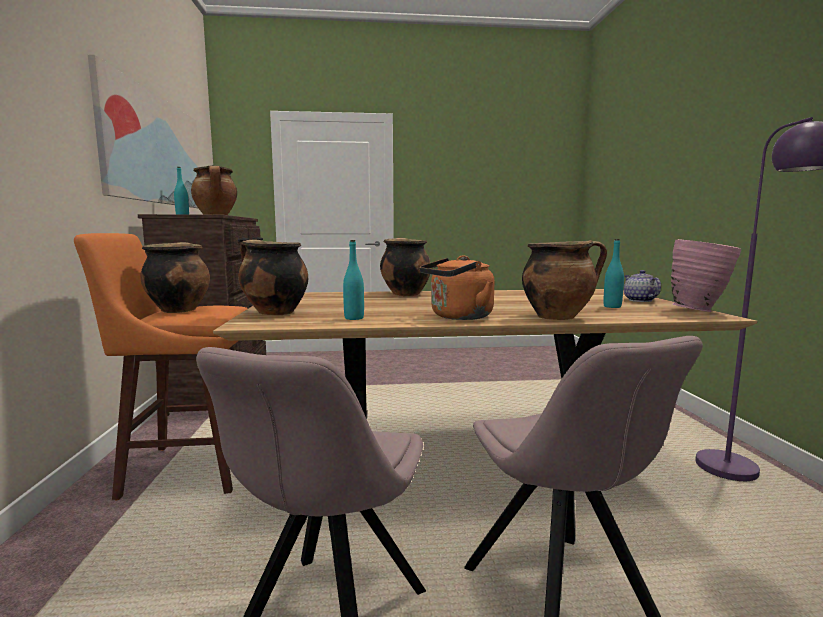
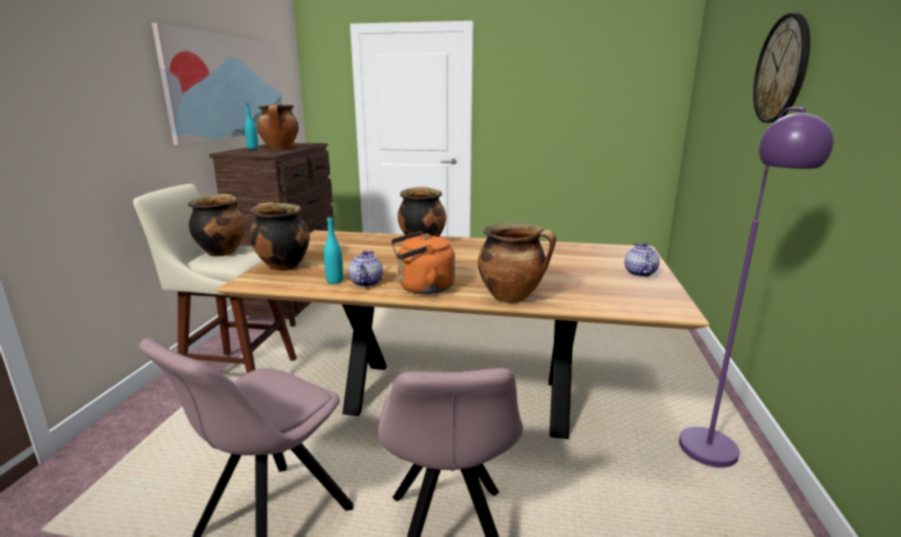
camera: 15 degrees right, 10 degrees up
orange stool [74,233,248,500] -> beige stool [133,184,297,373]
turquoise bottle [603,239,624,308] -> none
pink vase [671,239,742,312] -> none
none -> teapot [348,251,383,287]
none -> wall clock [753,13,810,123]

